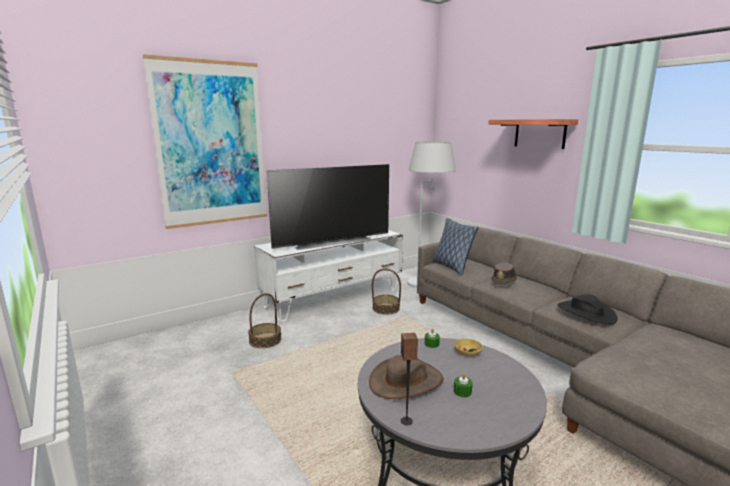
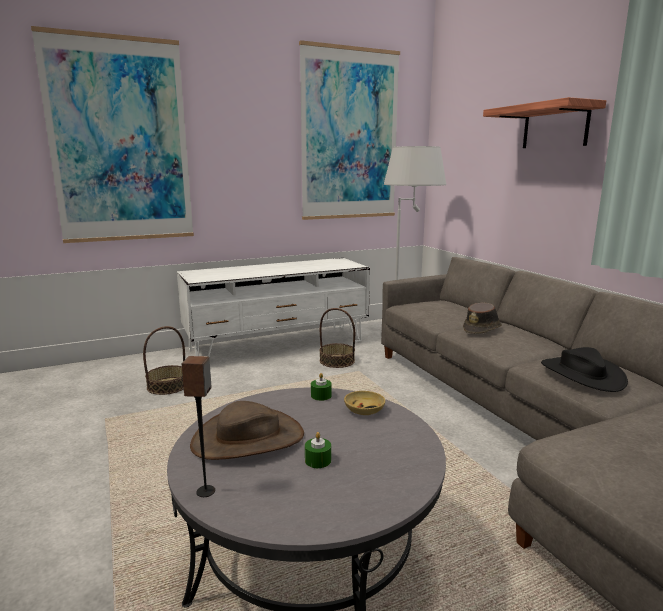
camera: 10 degrees right, 0 degrees up
television [267,164,389,250] -> none
pillow [432,218,479,275] -> none
none -> picture [299,40,400,220]

